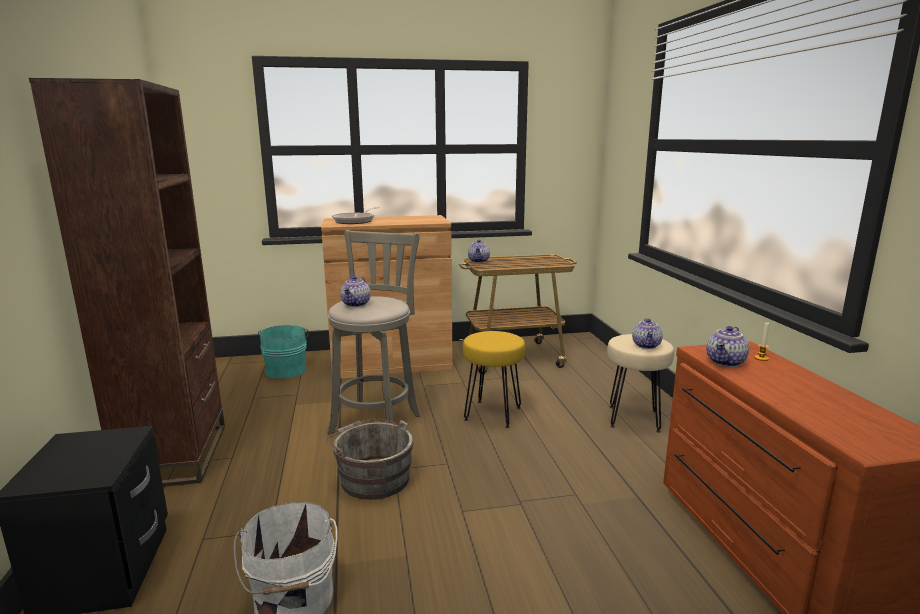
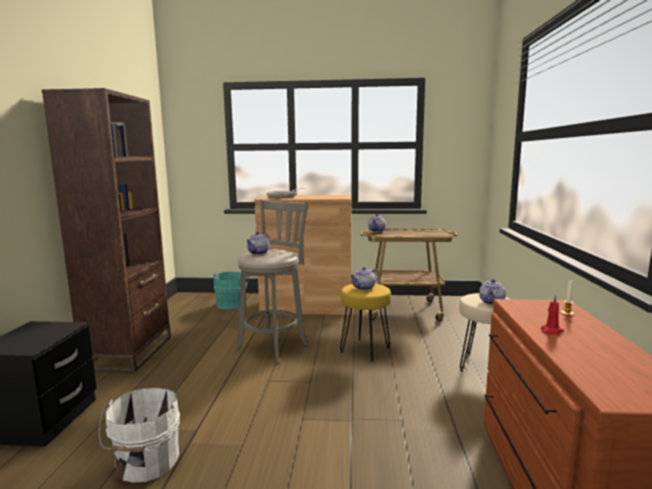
camera: 15 degrees right, 5 degrees down
grey bucket [326,419,414,500] -> none
teapot [706,326,749,367] -> teapot moved to [349,267,379,290]
none -> red candle [541,295,564,335]

